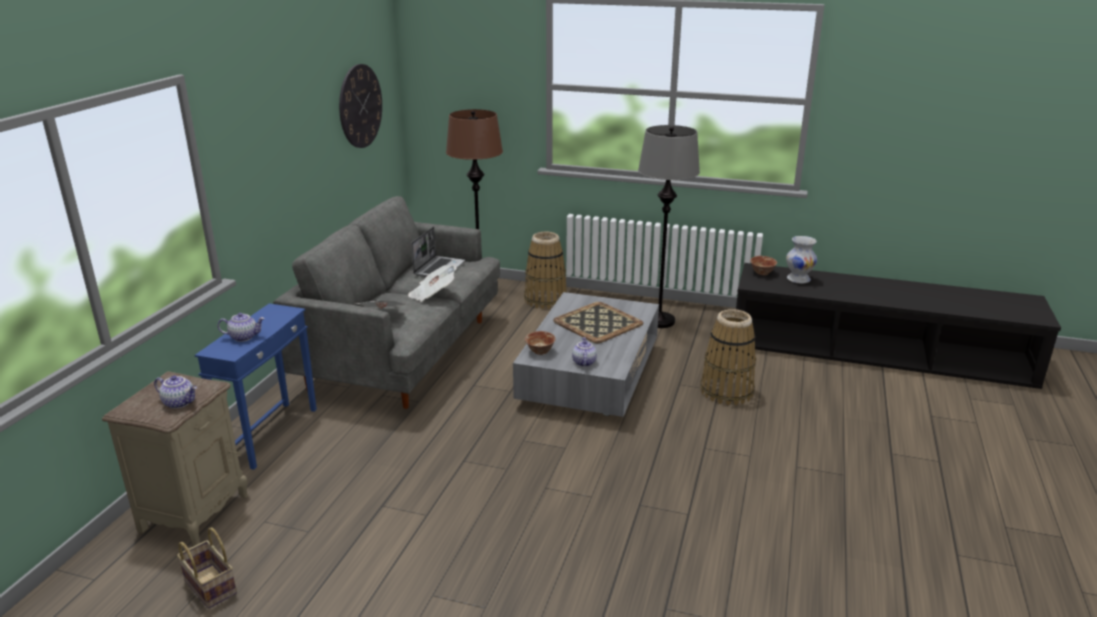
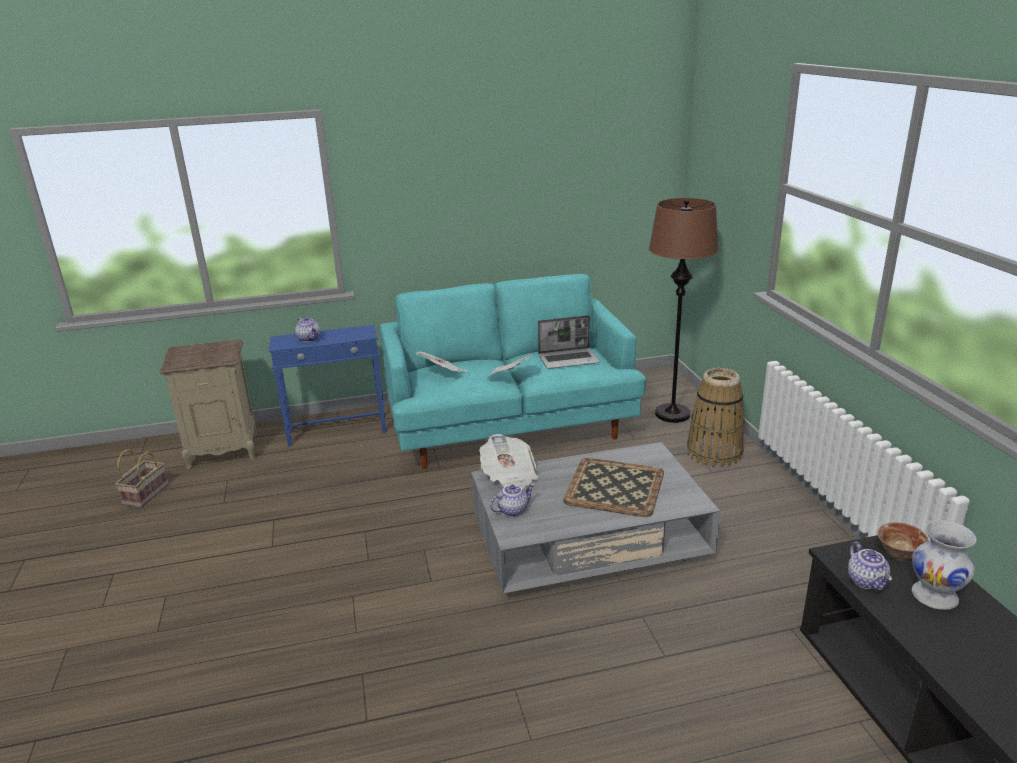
camera: 60 degrees right, 0 degrees up
teapot [154,376,197,409] -> teapot moved to [848,542,892,591]
grey sofa [273,196,500,409] -> turquoise sofa [380,274,646,469]
wall clock [339,64,382,148] -> none
bowl [525,331,555,355] -> newspaper [479,434,538,489]
grey floor lamp [638,125,700,328] -> none
basket [700,309,756,405] -> none

